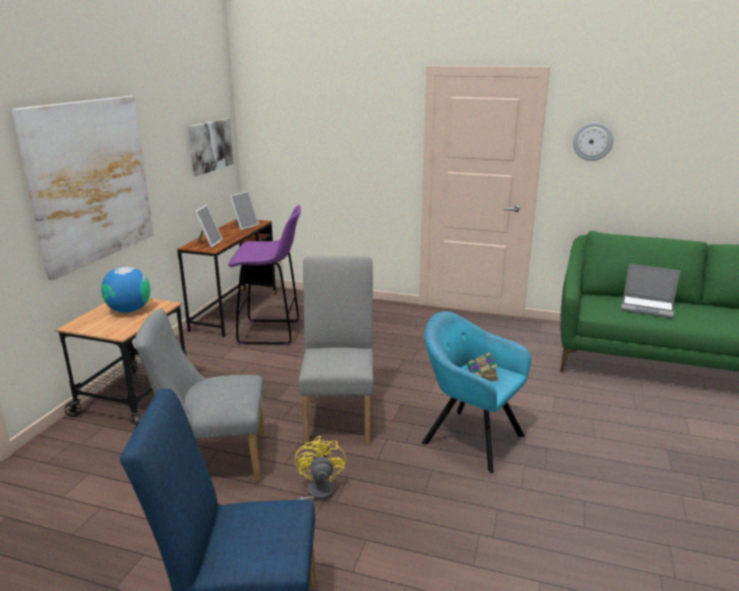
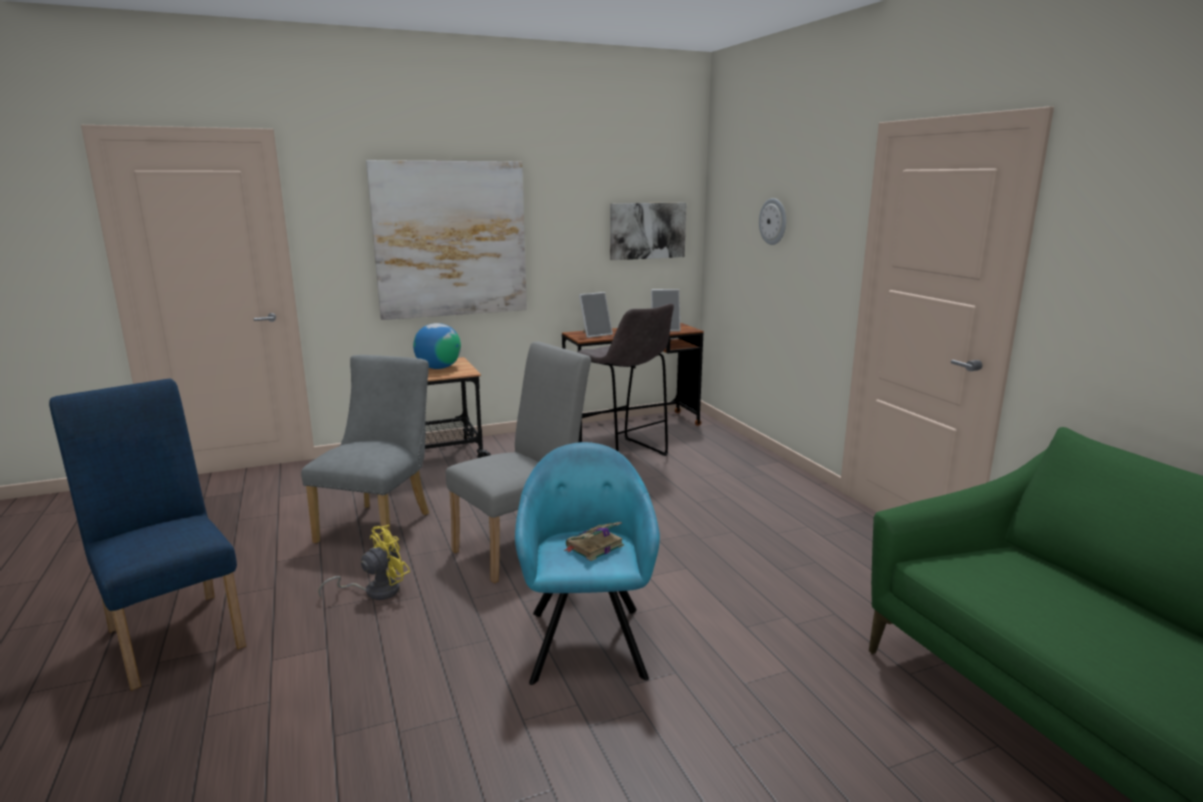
camera: 50 degrees right, 5 degrees down
grey chair [135,308,266,482] -> grey chair turned 60 degrees clockwise [301,355,429,550]
purple stool [228,205,301,345] -> grey stool [578,303,674,456]
wall clock [573,122,613,161] -> wall clock moved to [759,198,786,245]
laptop [621,264,681,318] -> none

